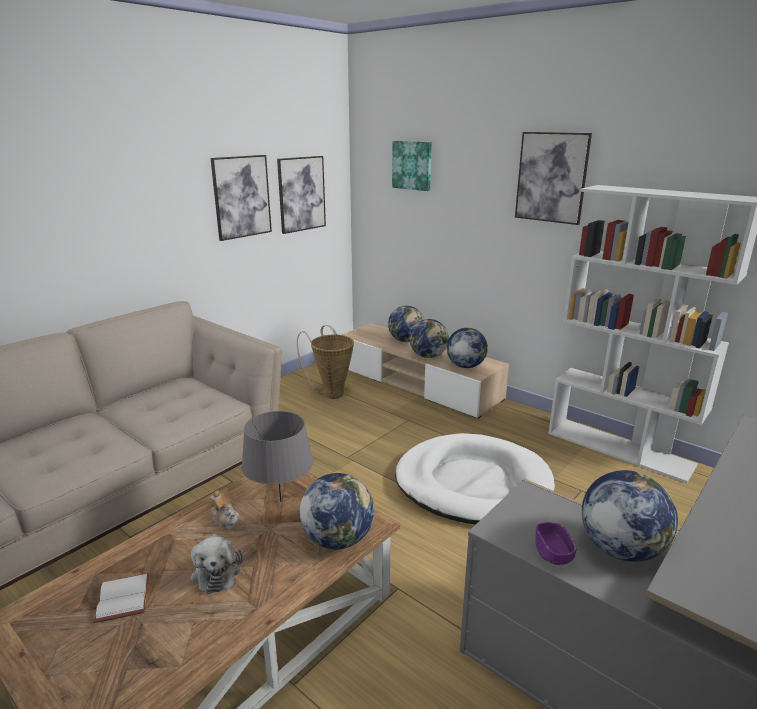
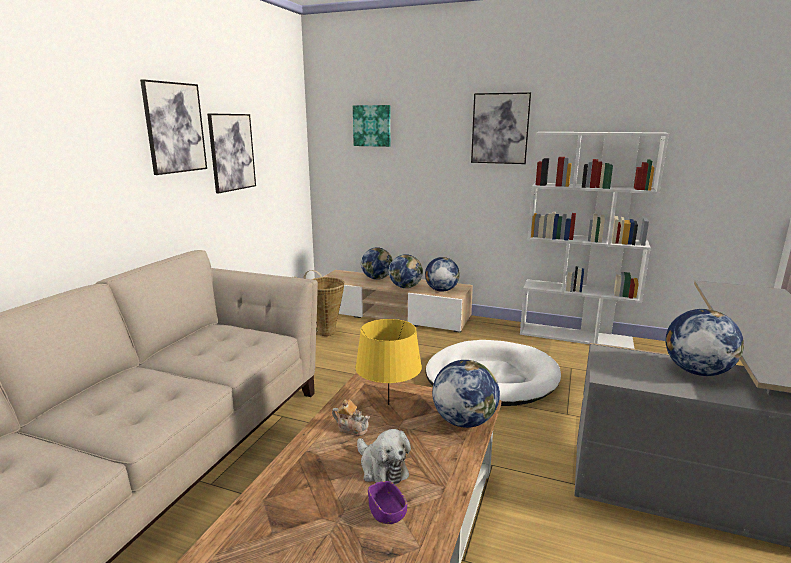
camera: 20 degrees left, 5 degrees down
white book [94,573,149,623] -> none
grey table lamp [241,411,313,502] -> yellow table lamp [355,319,422,405]
picture [277,156,326,234] -> picture moved to [140,79,207,175]
purple bowl [535,522,577,565] -> purple bowl moved to [368,481,407,524]

